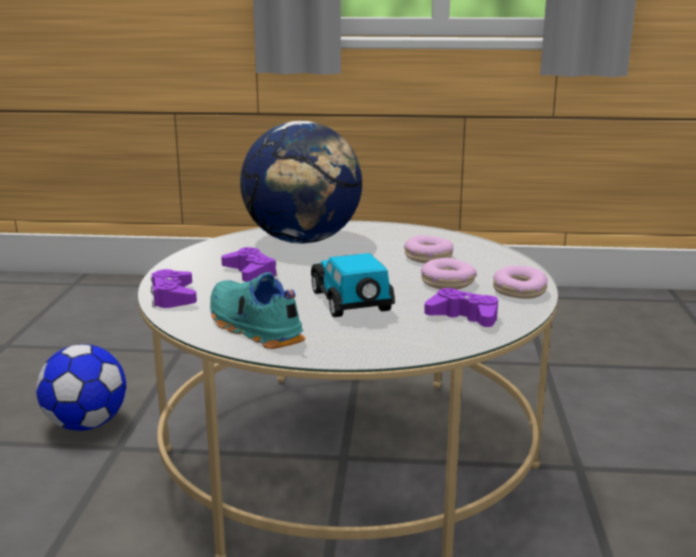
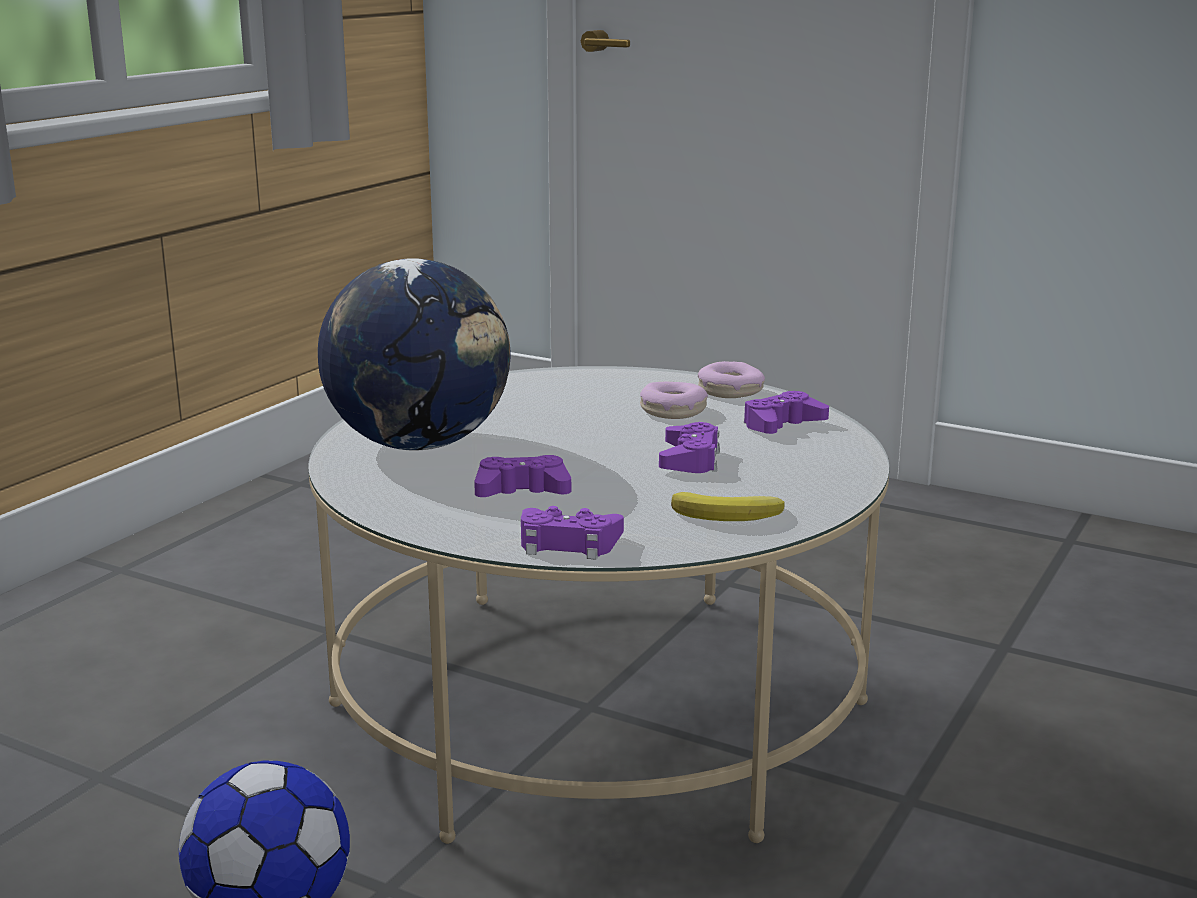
camera: 65 degrees left, 0 degrees up
turquoise shoe [210,272,305,349] -> banana [671,492,784,521]
toy car [311,253,395,317] -> purple game controller [659,422,720,473]
donut [404,235,454,263] -> none

